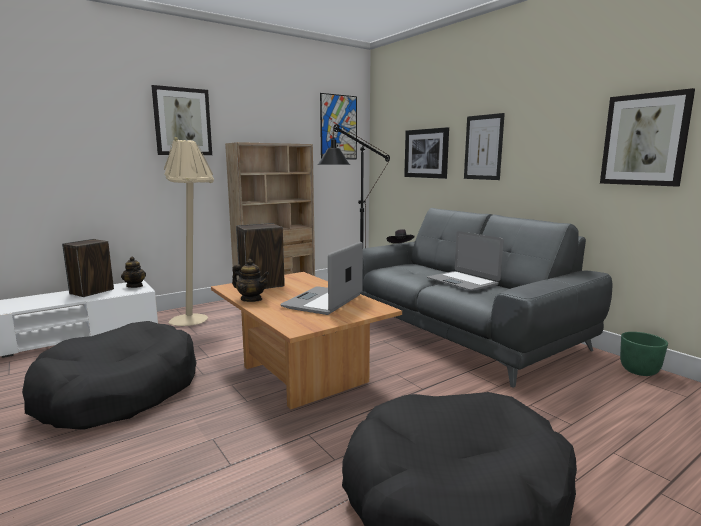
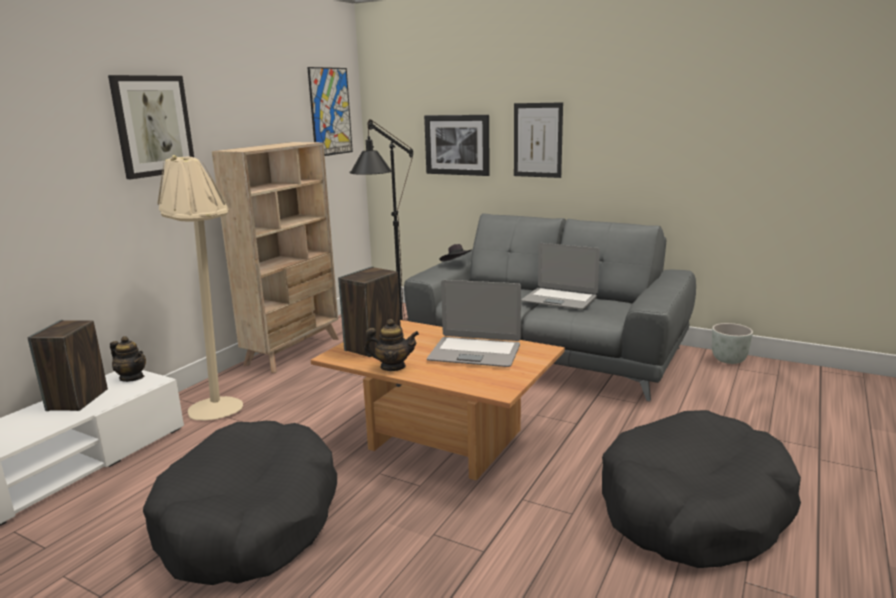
camera: 25 degrees left, 5 degrees up
laptop [280,242,363,315] -> laptop turned 75 degrees counterclockwise [427,280,521,367]
picture [600,88,695,187] -> none
green planter [620,332,668,376] -> grey planter [712,323,753,364]

